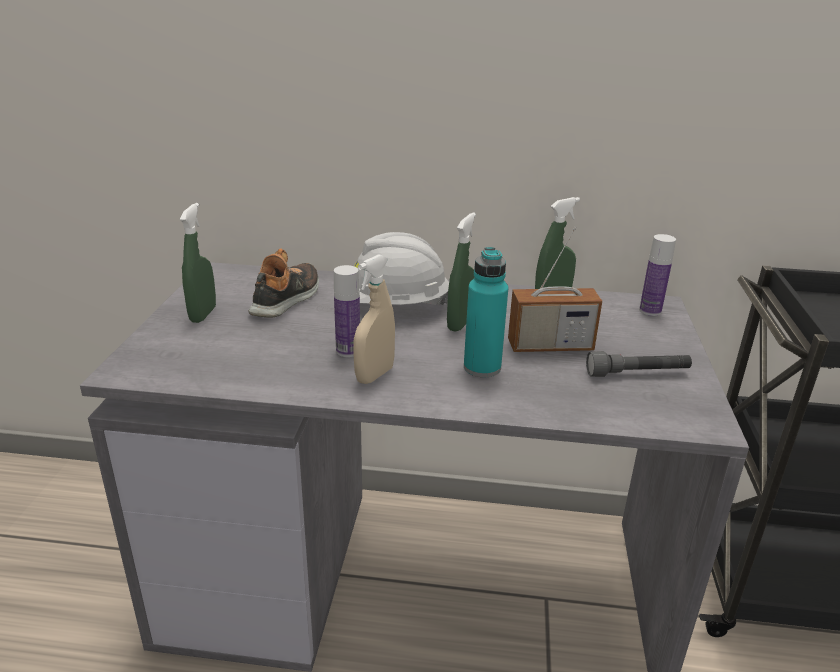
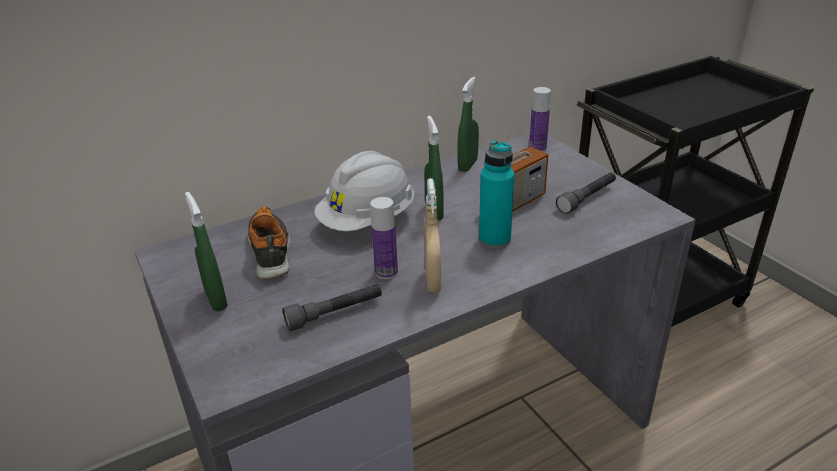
camera: 35 degrees left, 5 degrees up
none -> grey flashlight [283,284,382,331]

